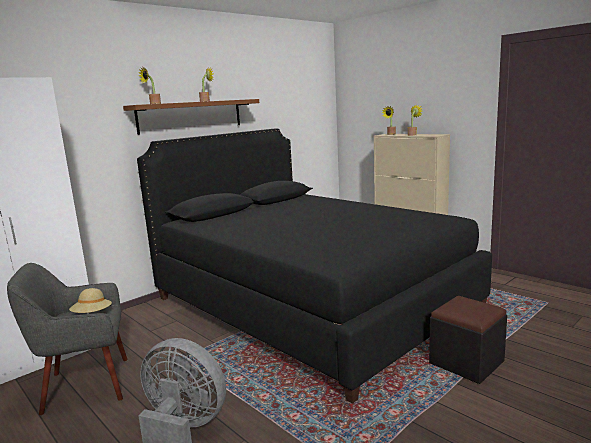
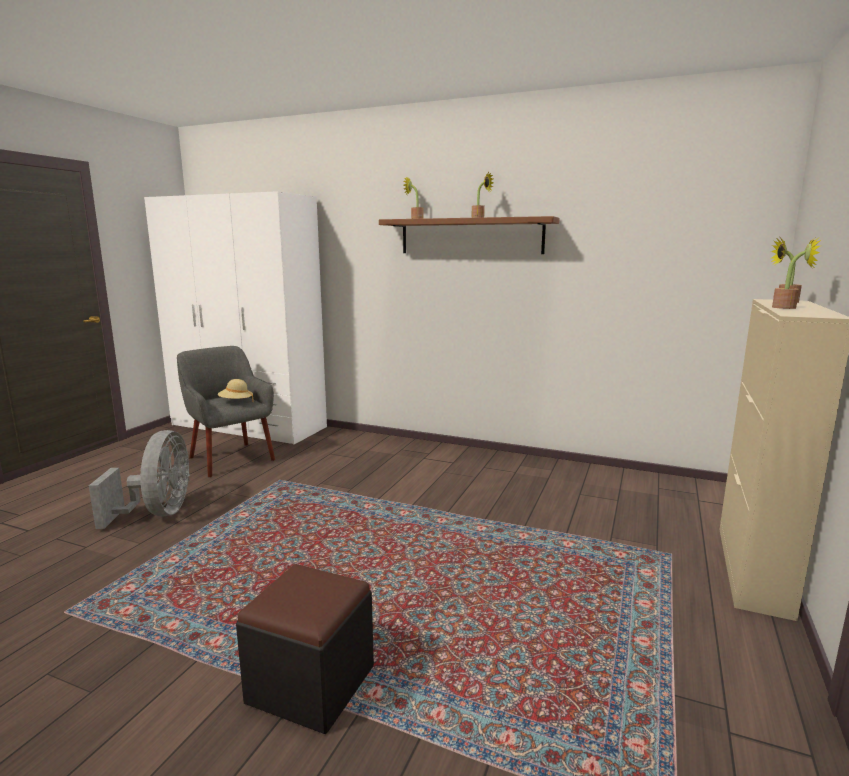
camera: 65 degrees right, 0 degrees up
black bed [137,129,492,404] -> none

